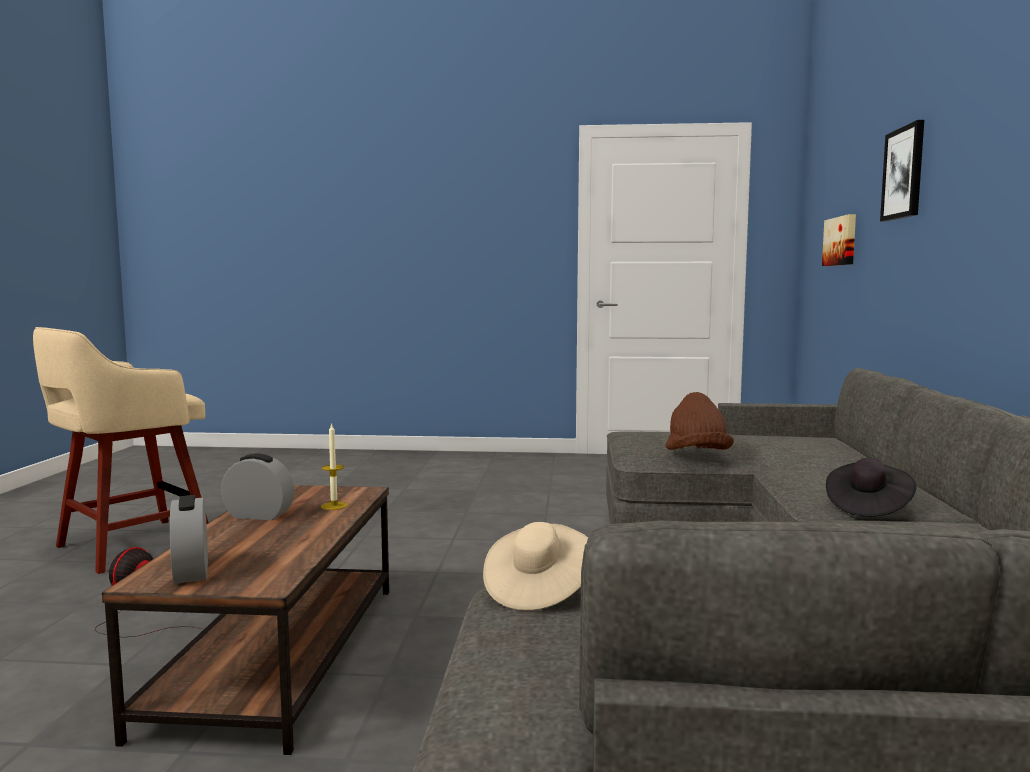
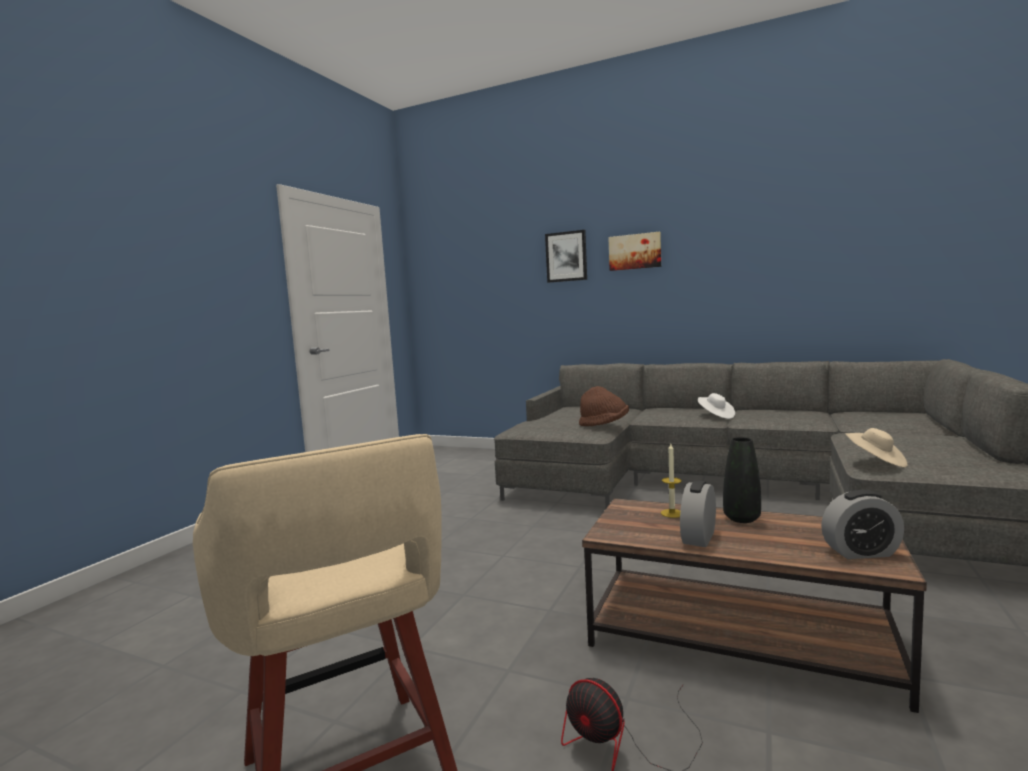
camera: 70 degrees left, 0 degrees up
picture [822,214,856,266] -> picture moved to [608,232,661,271]
black hat [826,458,916,517] -> white hat [698,393,735,419]
none -> black vase [723,437,761,523]

